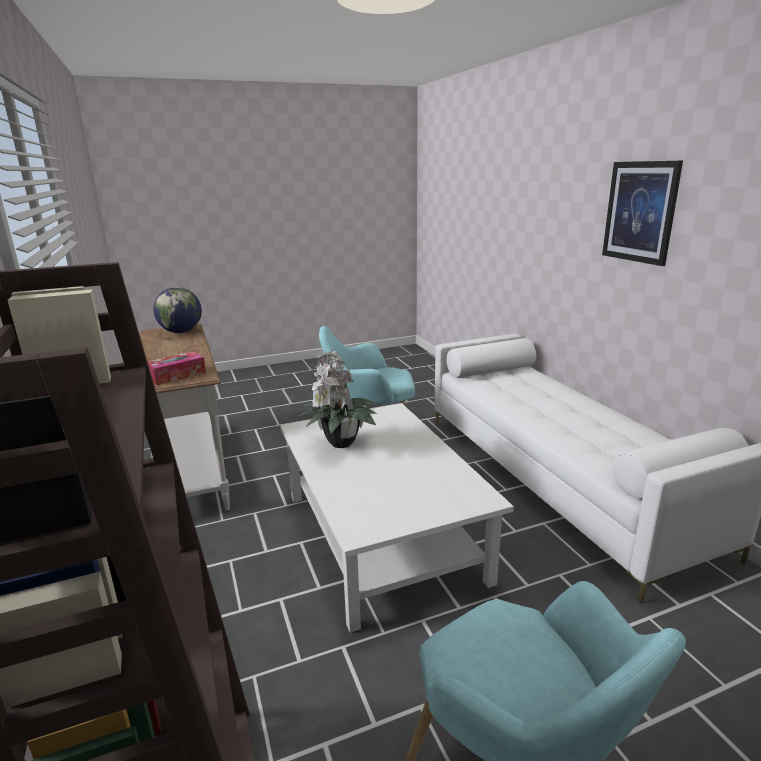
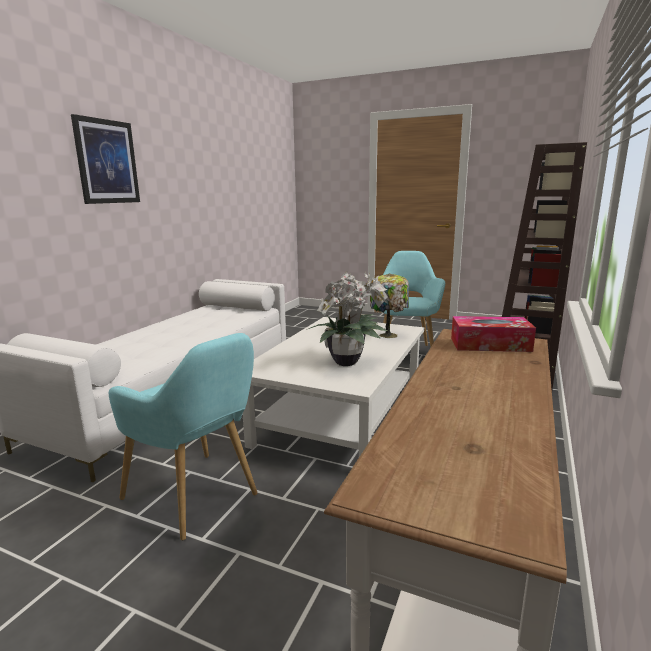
camera: 135 degrees left, 5 degrees down
globe [153,287,202,333] -> none
none -> table lamp [370,273,409,338]

